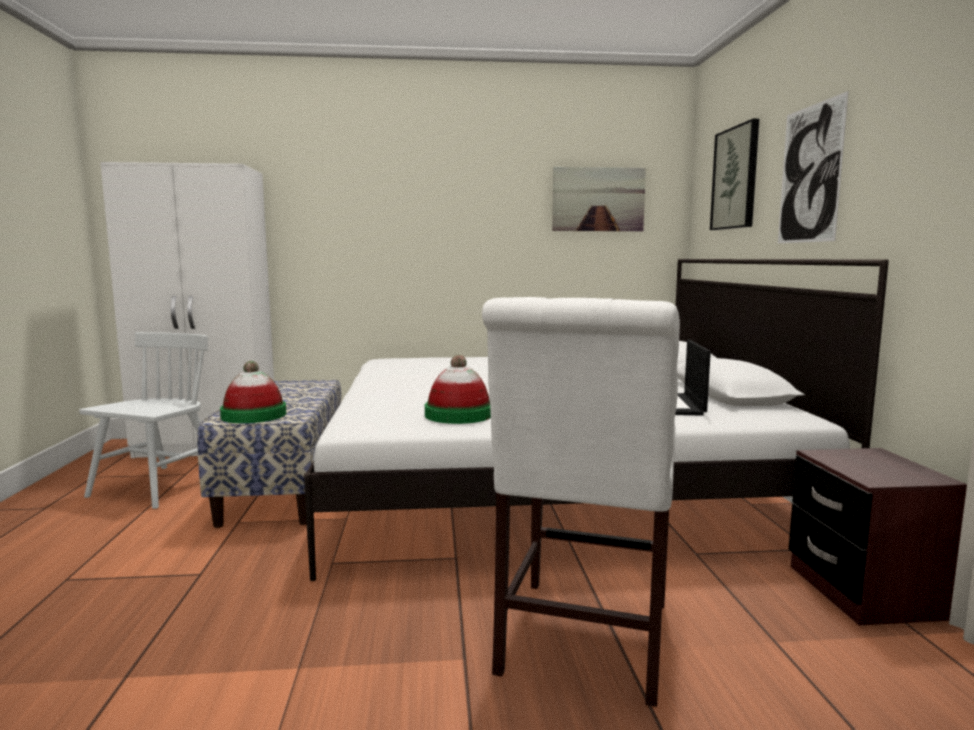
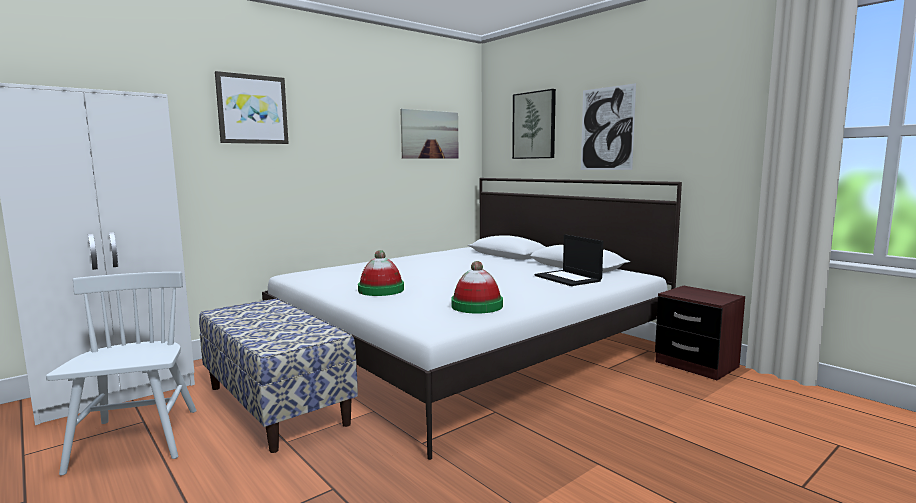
camera: 35 degrees left, 0 degrees up
hat [220,361,286,423] -> hat moved to [358,250,404,296]
white chair [482,297,680,707] -> none
none -> picture [215,71,289,144]

